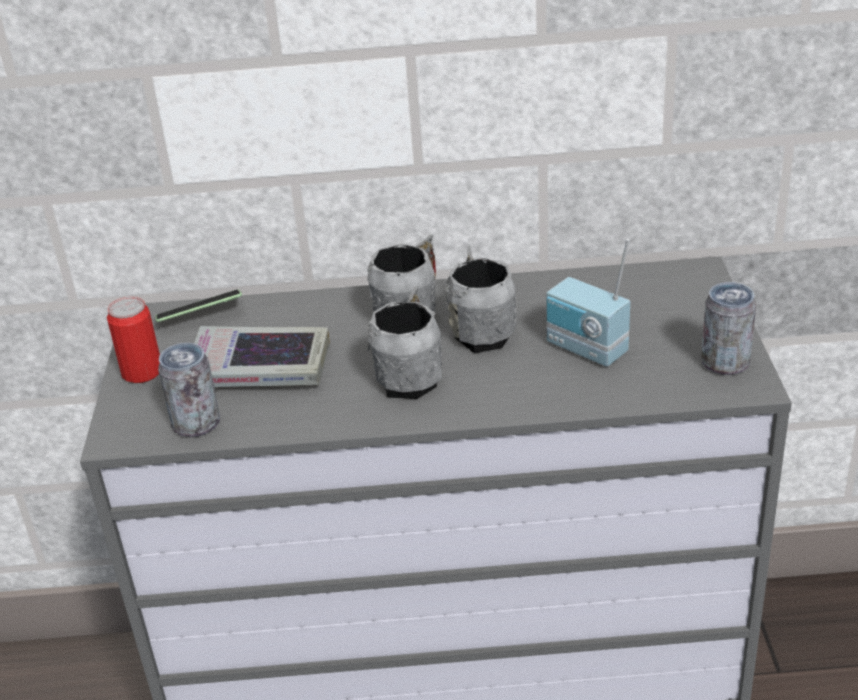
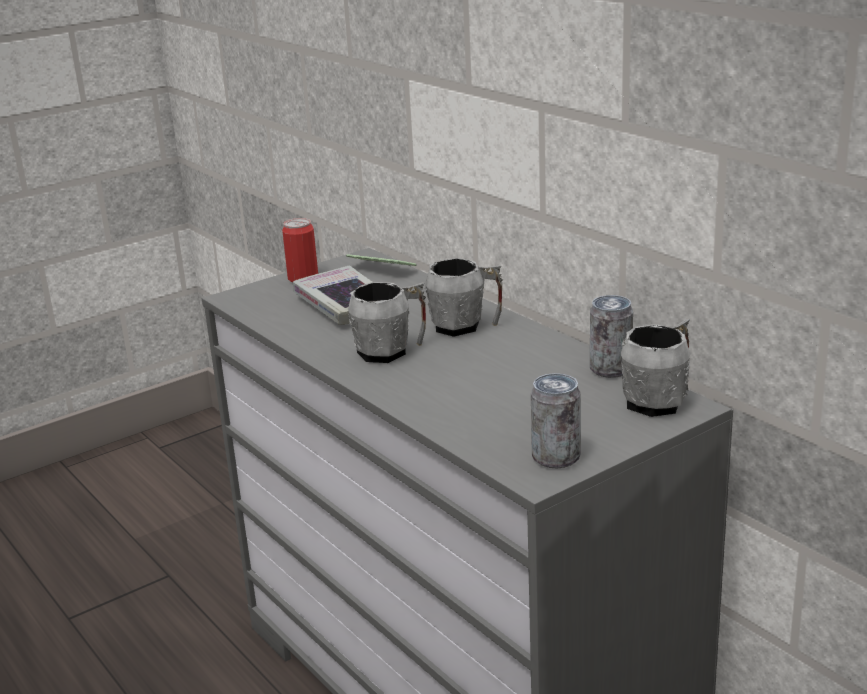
camera: 55 degrees right, 10 degrees down
can [158,343,220,437] -> can moved to [590,295,633,378]
grey mug [445,245,516,353] -> grey mug moved to [621,319,690,417]
radio [546,239,630,367] -> none

